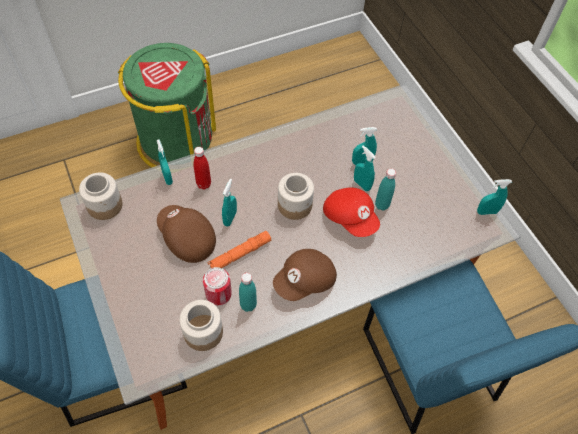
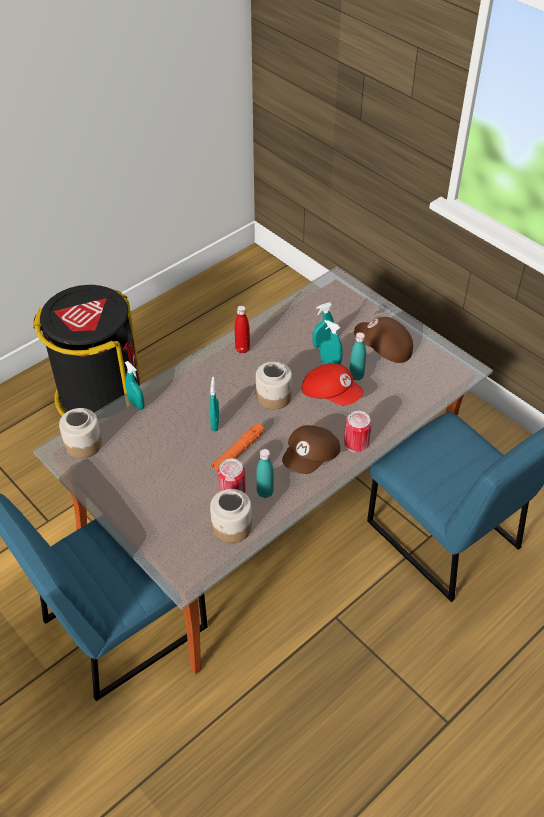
camera: 15 degrees left, 10 degrees down
green trash can [118,43,216,167] -> black trash can [33,285,140,416]
brown cap [157,205,216,263] -> brown cap moved to [354,317,413,363]
red bottle [194,147,211,190] -> red bottle moved to [235,306,250,353]
turquoise spray bottle [477,179,512,215] -> none
none -> can [344,411,372,452]

